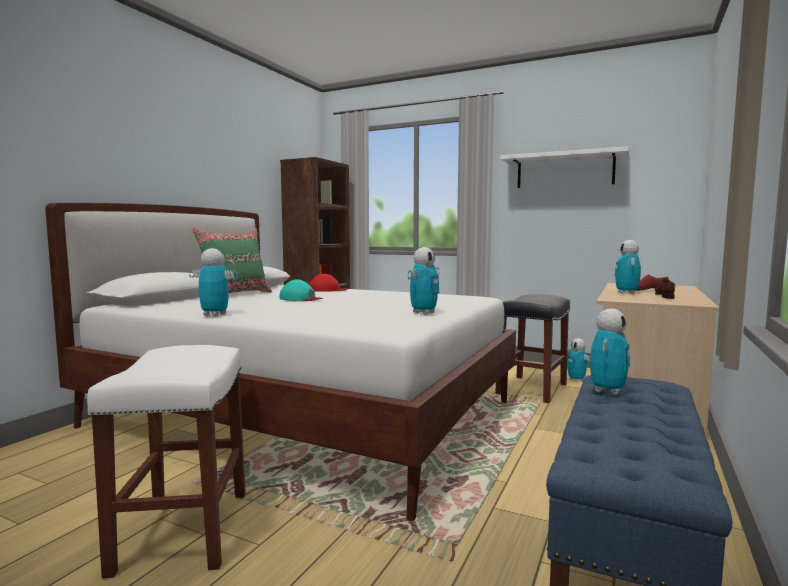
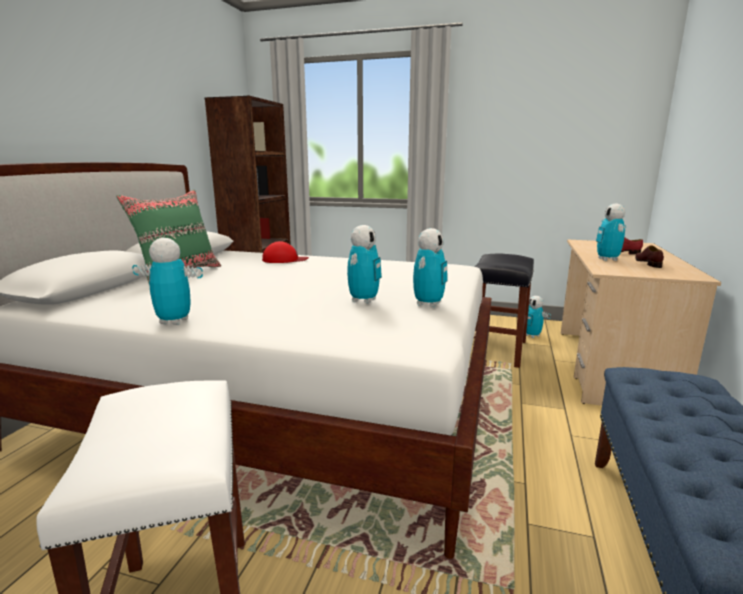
camera: 10 degrees left, 10 degrees up
turquoise cap [280,279,323,301] -> none
white shelf [500,146,629,188] -> none
toy robot [590,308,630,395] -> toy robot moved to [347,225,382,304]

